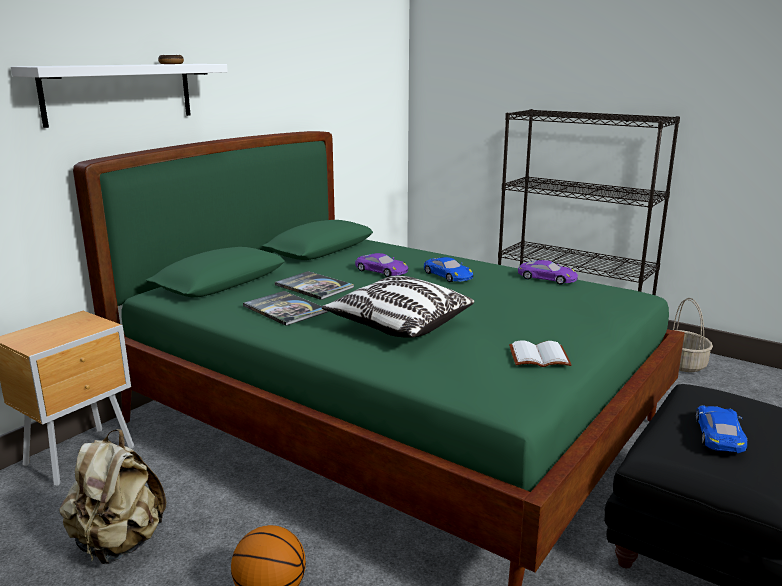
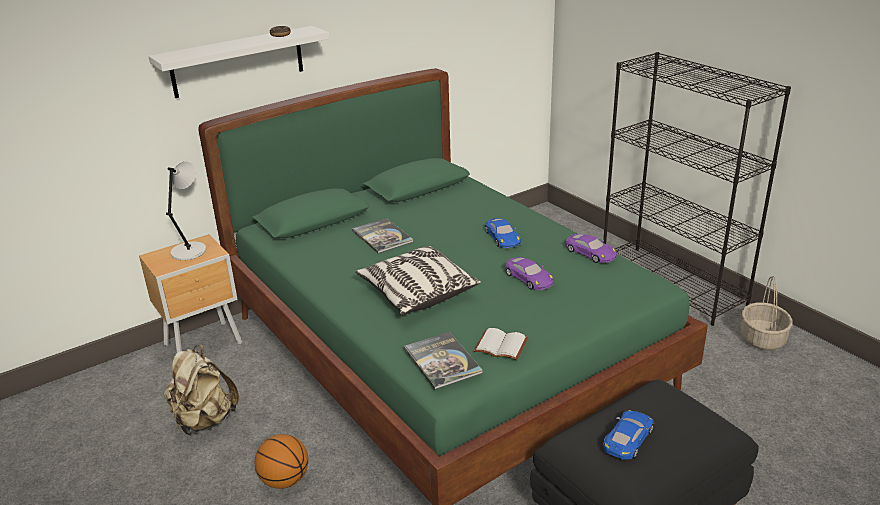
camera: 20 degrees right, 10 degrees up
book [243,291,328,326] -> book moved to [404,332,483,389]
purple toy car [355,253,408,277] -> purple toy car moved to [505,257,554,290]
none -> grey table lamp [166,162,206,260]

